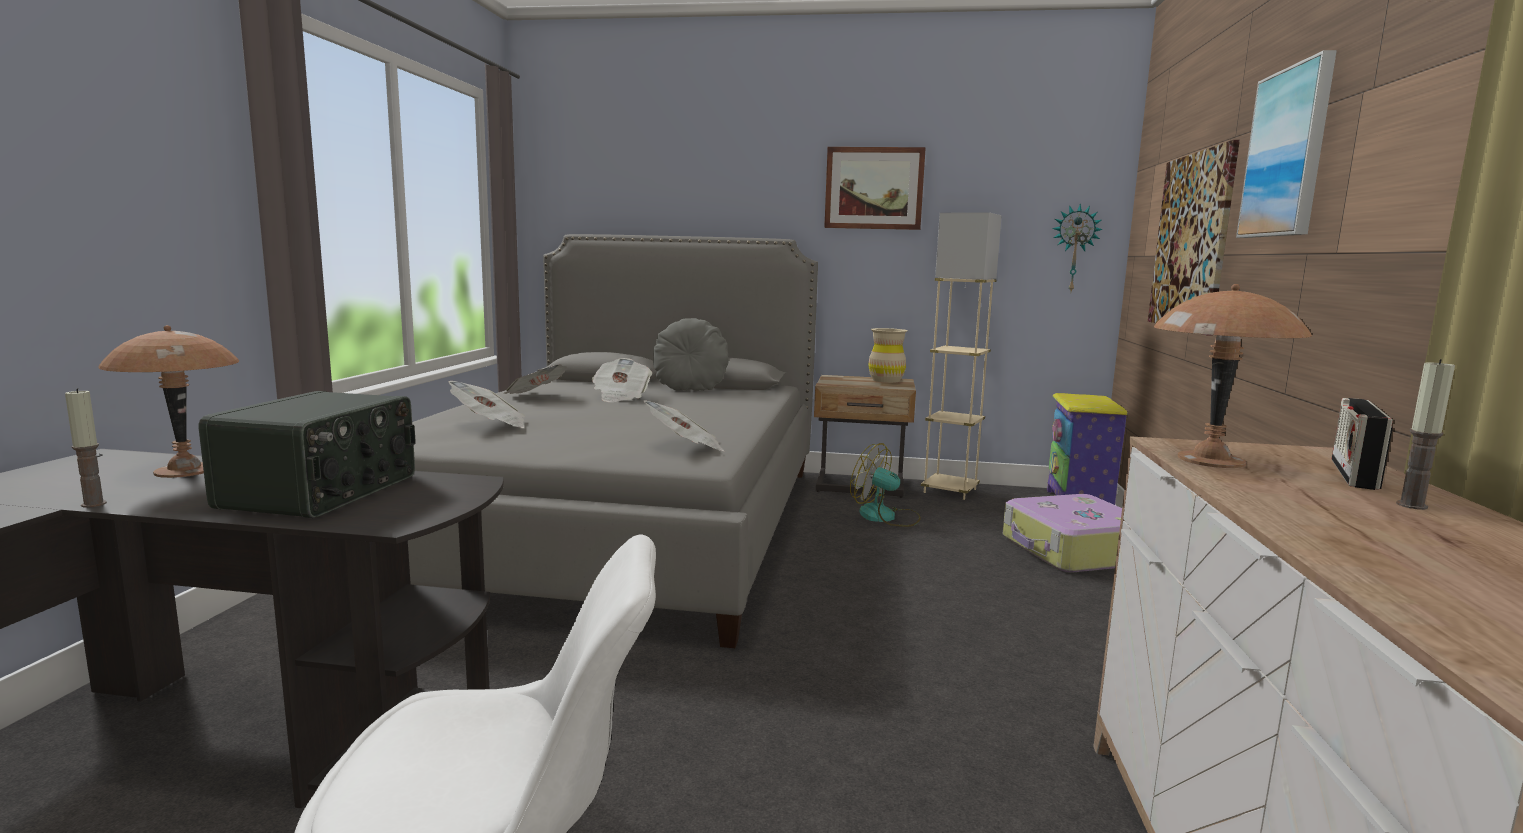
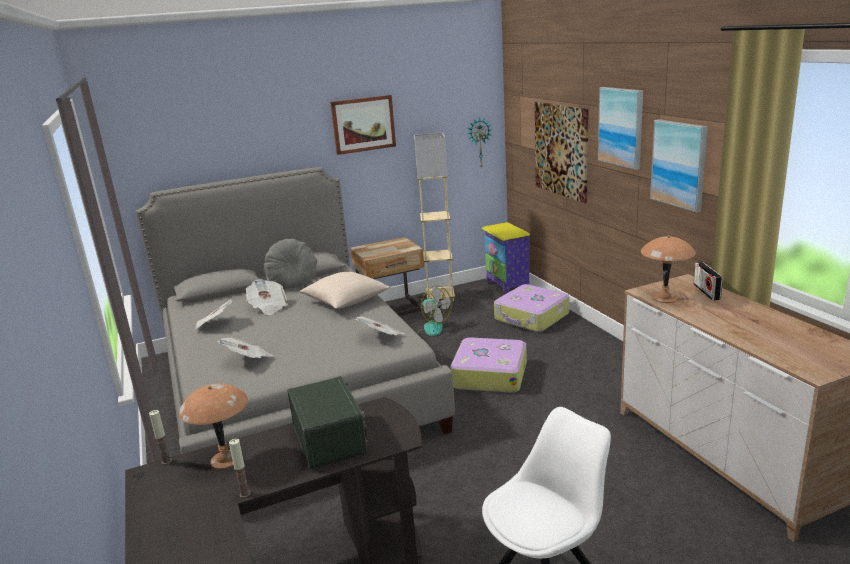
camera: 30 degrees left, 10 degrees up
fan [850,443,921,527] -> fan turned 135 degrees counterclockwise [411,286,452,336]
beige vase [868,328,908,383] -> none
candle [1396,359,1455,510] -> candle moved to [149,410,172,465]
none -> beige pillow [299,272,391,309]
none -> suitcase [450,337,527,393]
none -> picture [650,119,708,213]

